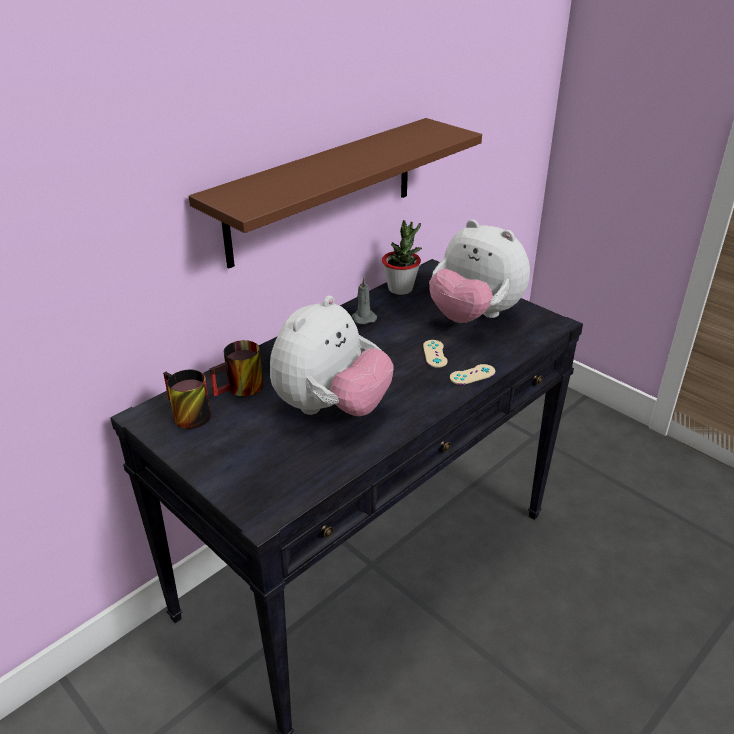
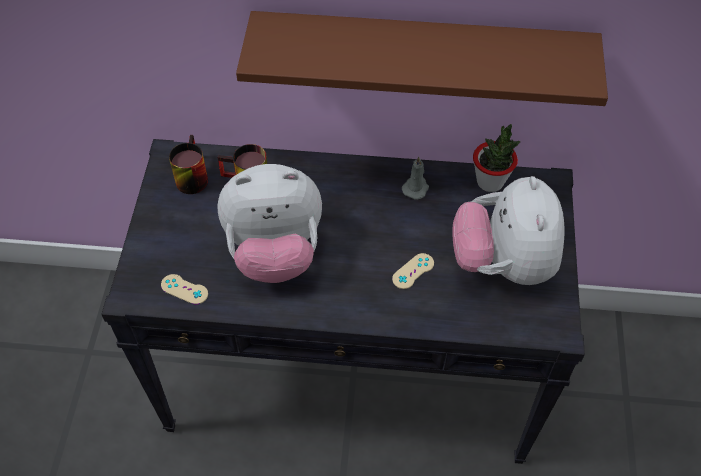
camera: 50 degrees right, 20 degrees up
beige game controller [450,364,495,385] -> beige game controller moved to [161,274,208,304]

